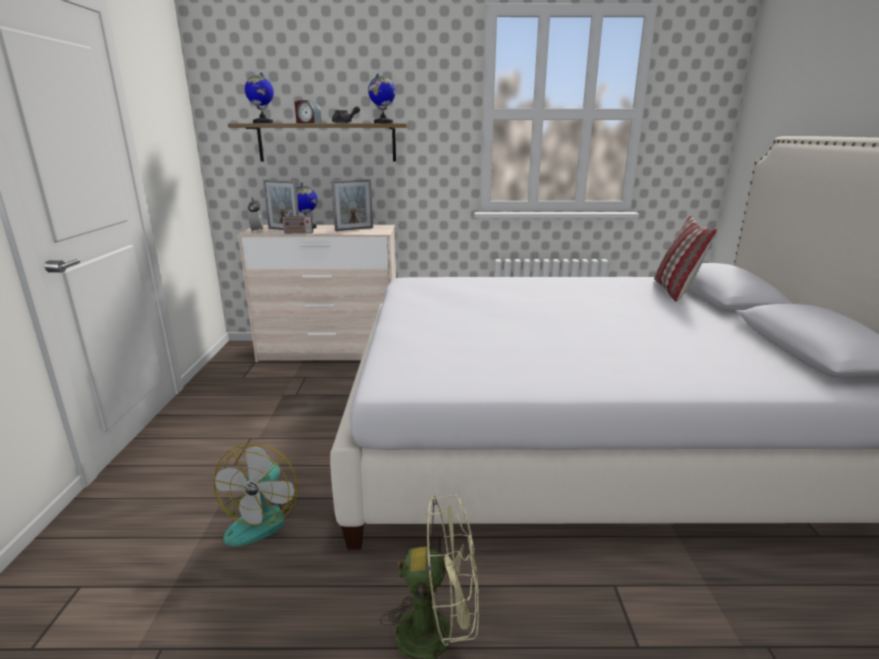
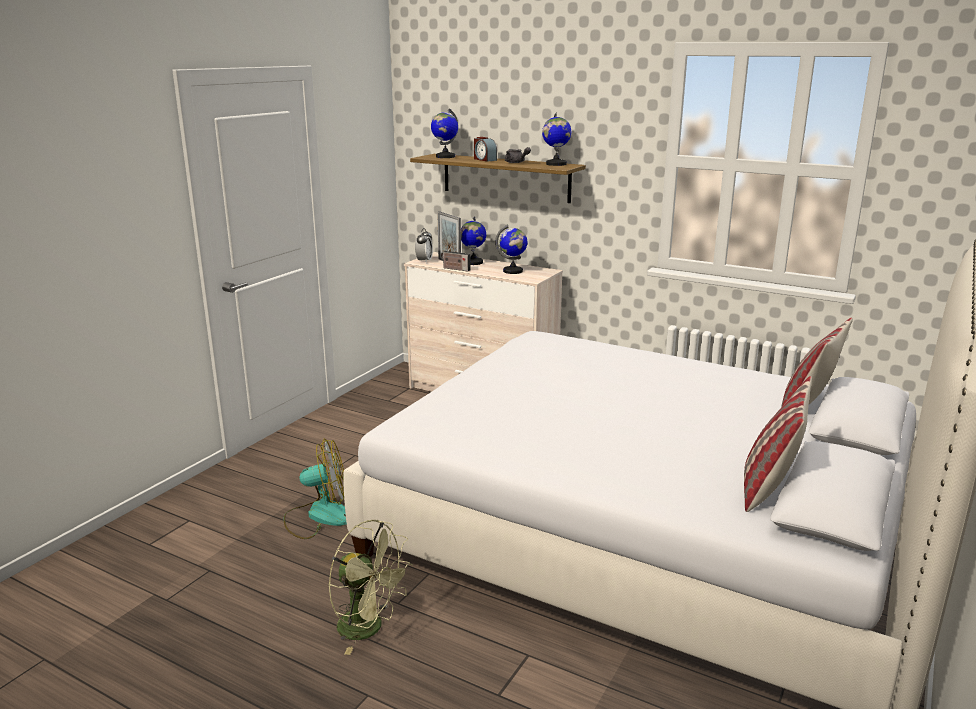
camera: 30 degrees right, 0 degrees up
fan [214,443,298,546] -> fan turned 135 degrees counterclockwise [283,438,347,539]
picture frame [331,179,373,231] -> globe [495,225,527,274]
none -> pillow [744,376,812,512]

